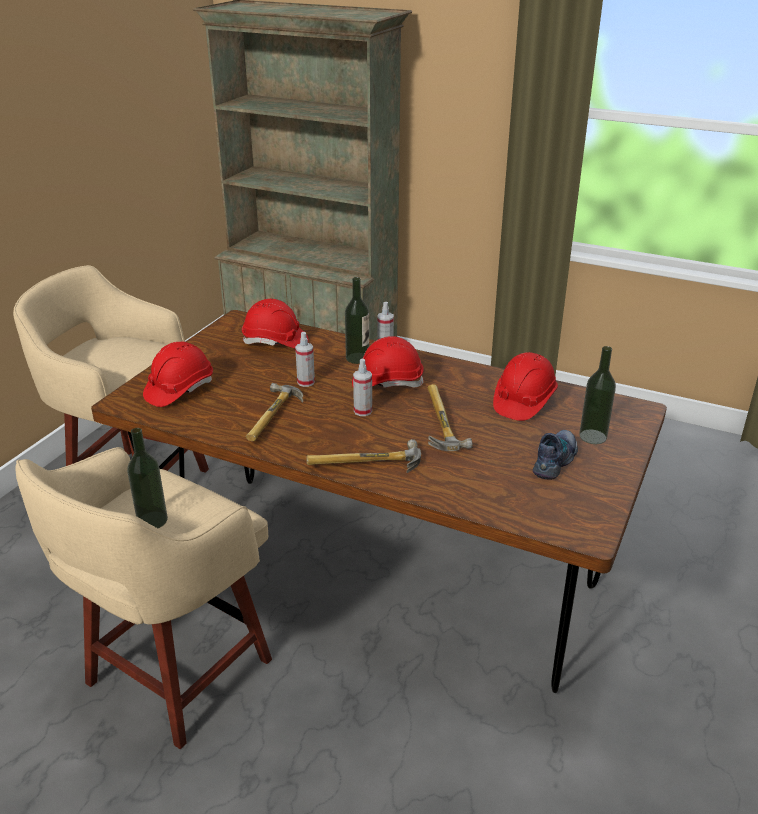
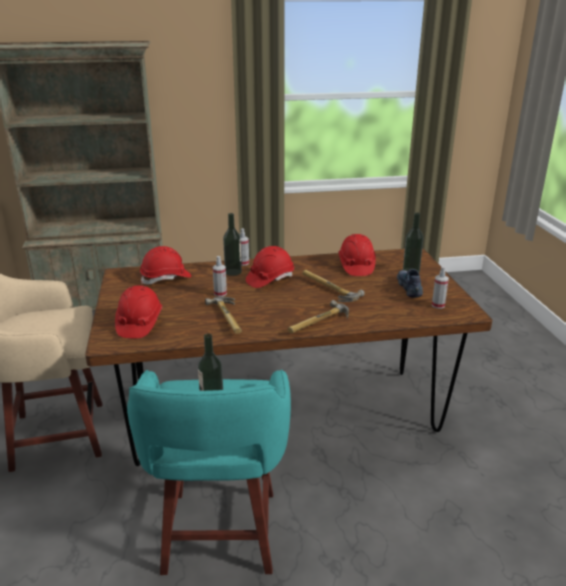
camera: 35 degrees left, 5 degrees down
beige stool [15,447,272,749] -> turquoise stool [127,369,291,575]
spray bottle [353,359,372,416] -> spray bottle moved to [432,266,449,309]

